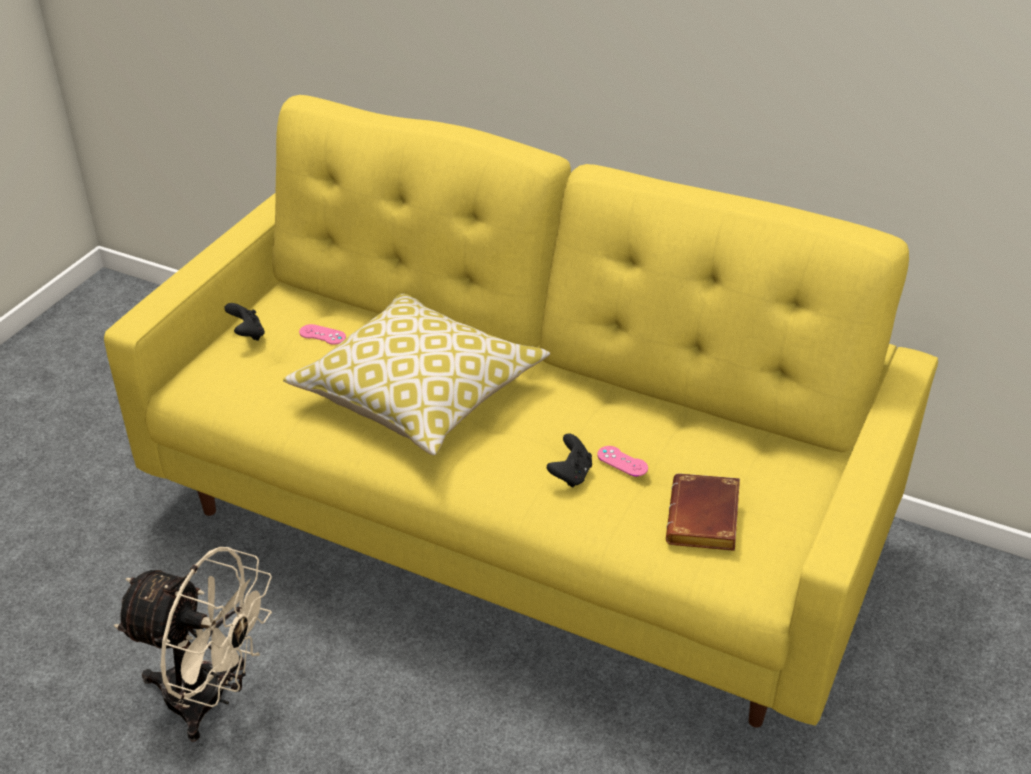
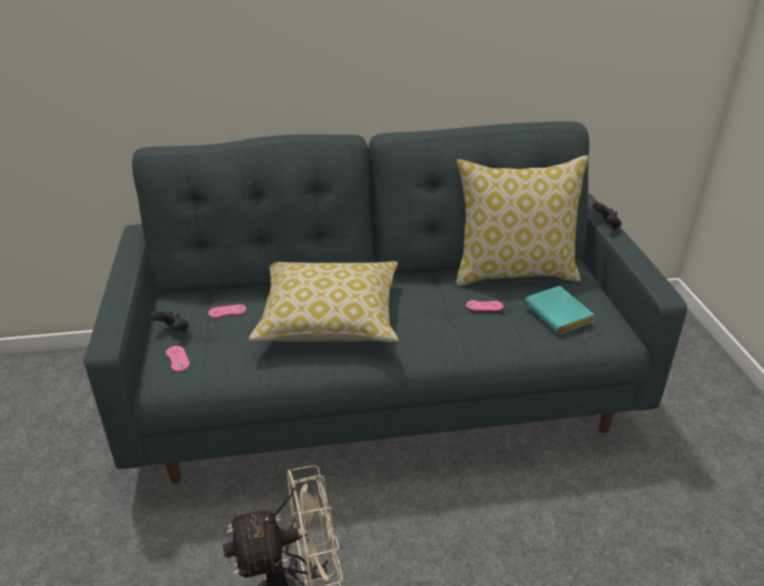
camera: 35 degrees left, 5 degrees down
yellow sofa [104,95,938,727] -> grey sofa [84,121,687,483]
black game controller [547,434,592,488] -> black game controller moved to [592,203,622,230]
brown book [666,473,740,551] -> turquoise book [525,286,595,335]
none -> pink game controller [166,346,190,371]
none -> pillow [456,155,588,286]

